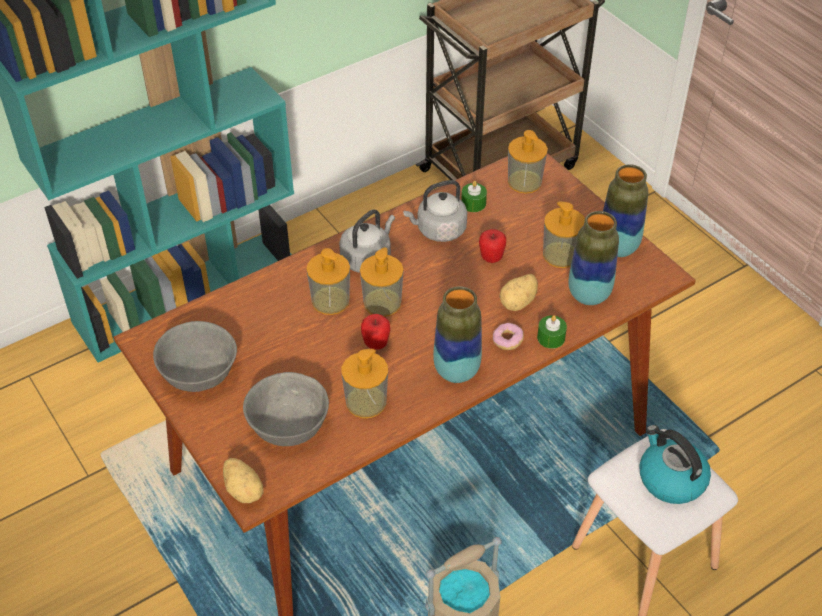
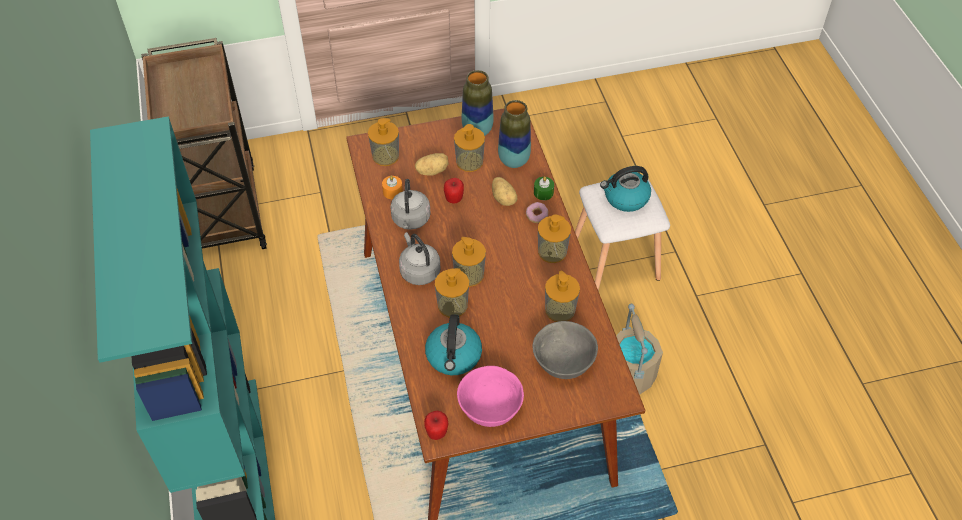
camera: 70 degrees left, 5 degrees up
grey bowl [153,321,237,392] -> pink bowl [457,366,524,427]
potato [223,458,264,503] -> potato moved to [415,153,449,176]
apple [361,314,390,350] -> apple moved to [424,411,448,440]
vase [433,286,482,383] -> soap dispenser [538,214,571,263]
green candle [461,181,487,212] -> orange candle [382,175,403,199]
none -> kettle [425,314,482,375]

